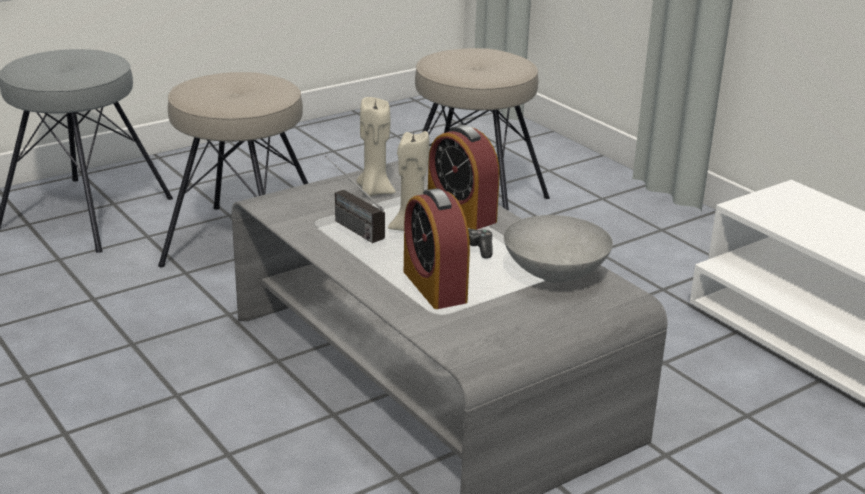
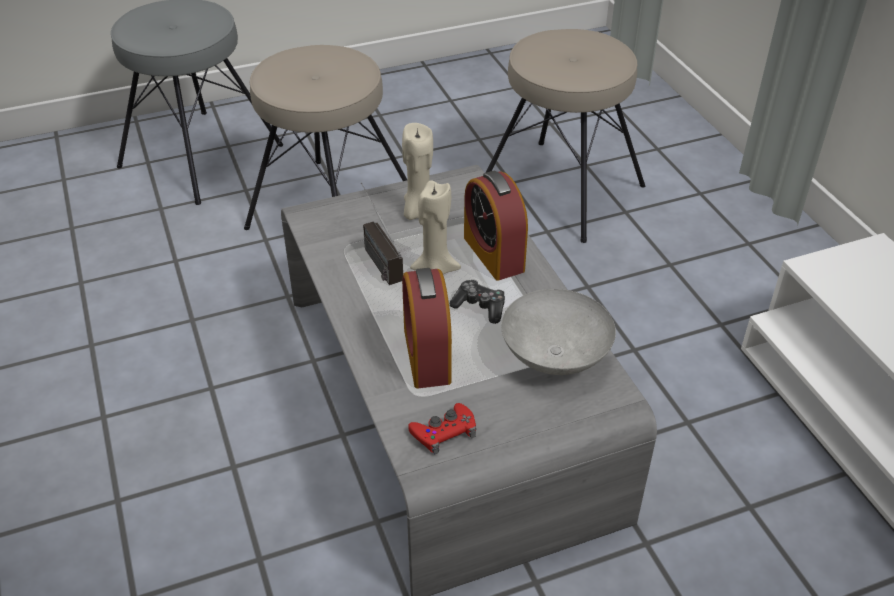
camera: 15 degrees right, 15 degrees up
none -> red game controller [408,403,476,454]

